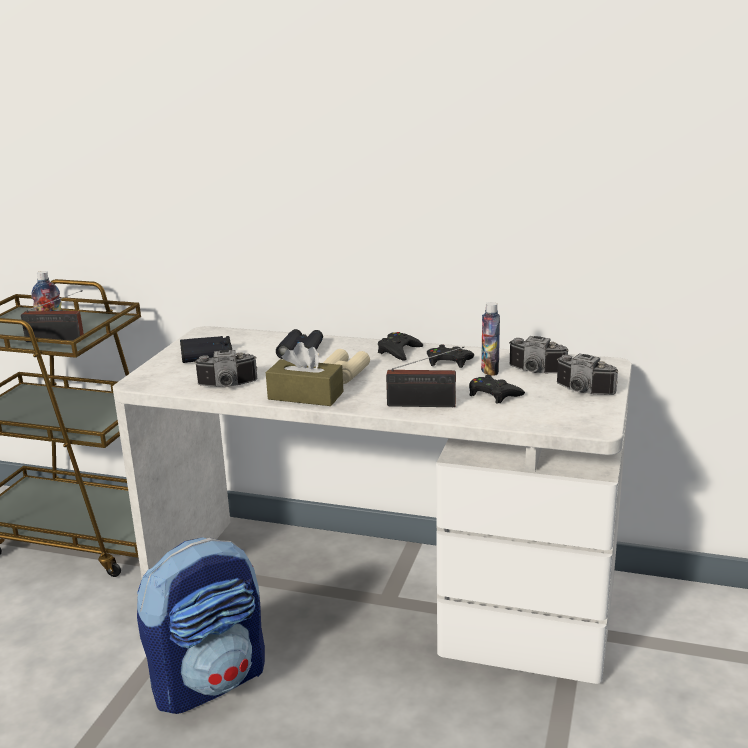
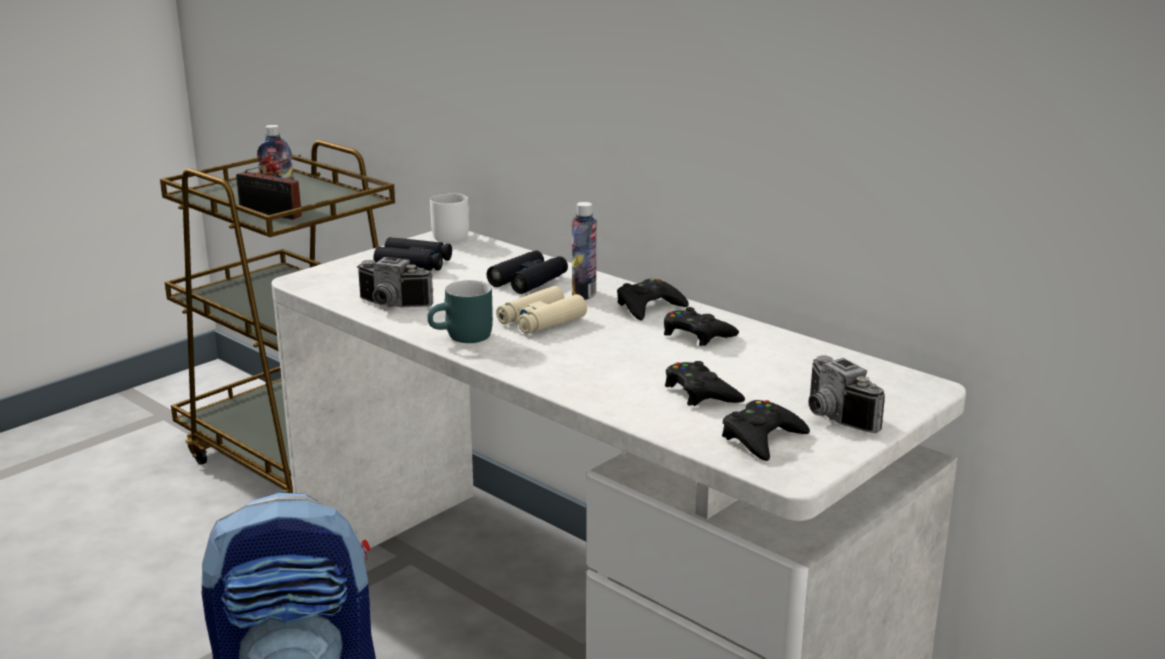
camera: 25 degrees right, 0 degrees up
brown tissue box [266,342,343,406] -> turquoise mug [427,280,493,343]
radio [386,347,464,407] -> none
bottle [481,302,500,376] -> bottle moved to [572,202,597,300]
camera [509,336,569,373] -> none
none -> white mug [430,193,469,243]
none -> black game controller [722,400,810,461]

